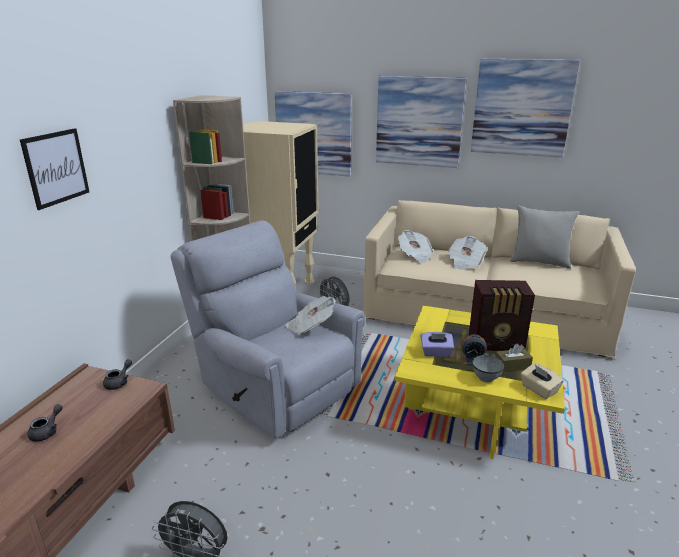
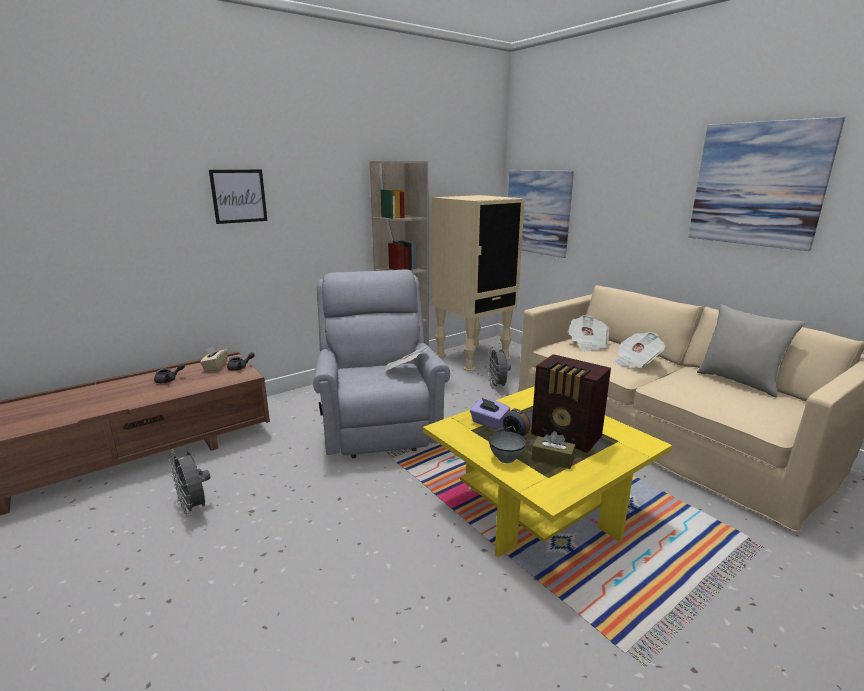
camera: 35 degrees right, 5 degrees down
picture [376,76,467,168] -> none
beige tissue box [520,363,564,399] -> beige tissue box moved to [200,345,228,371]

